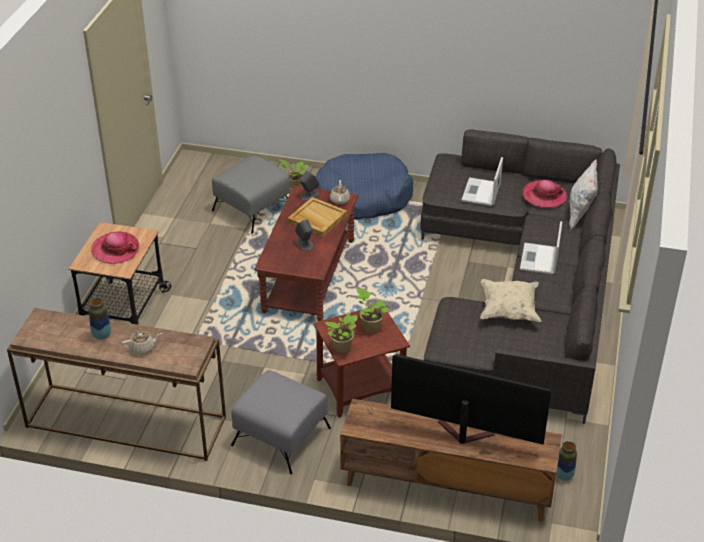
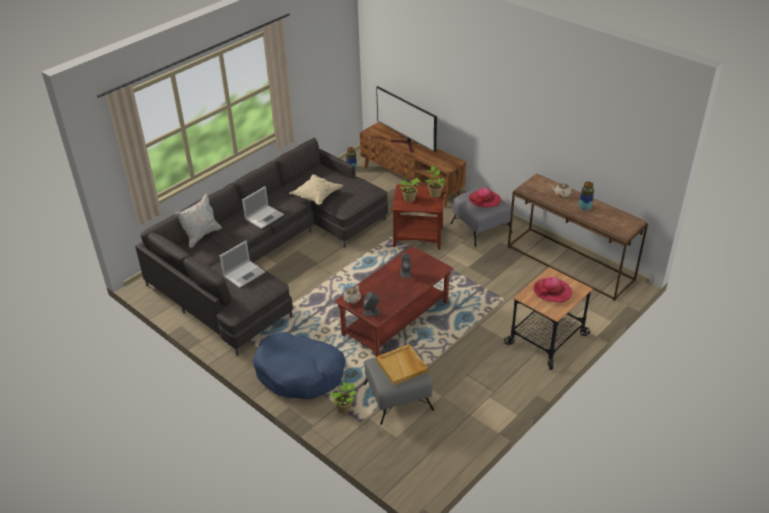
camera: 150 degrees left, 0 degrees up
beige tray [288,197,347,237] -> beige tray moved to [376,344,428,385]
hat [523,180,567,208] -> hat moved to [469,188,501,207]

